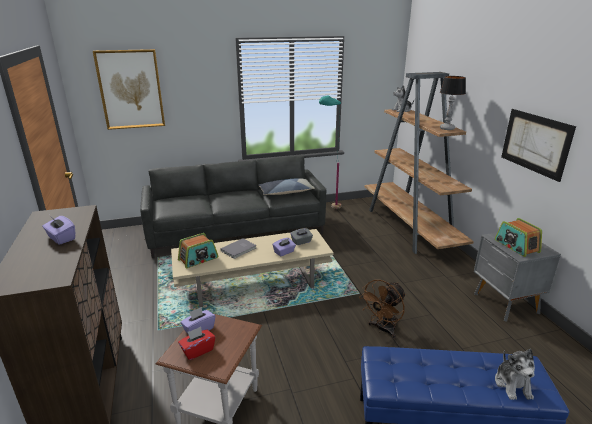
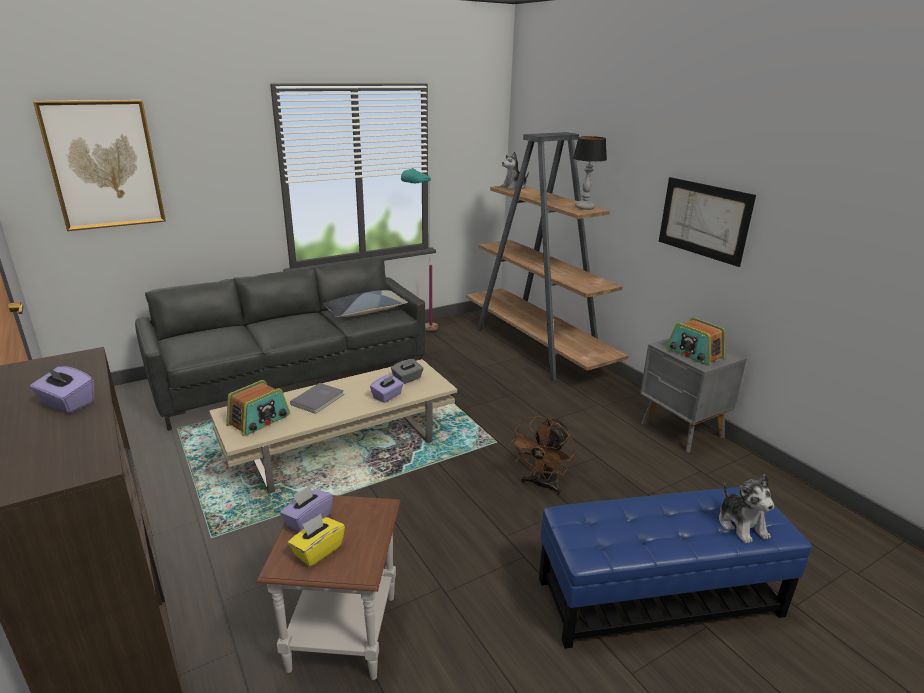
camera: 15 degrees left, 0 degrees up
red tissue box [178,327,215,360] -> yellow tissue box [288,514,345,567]

